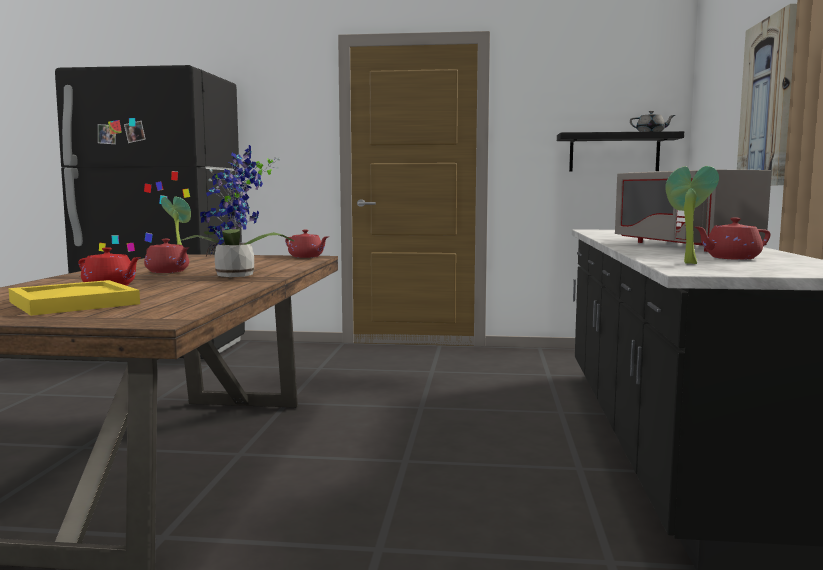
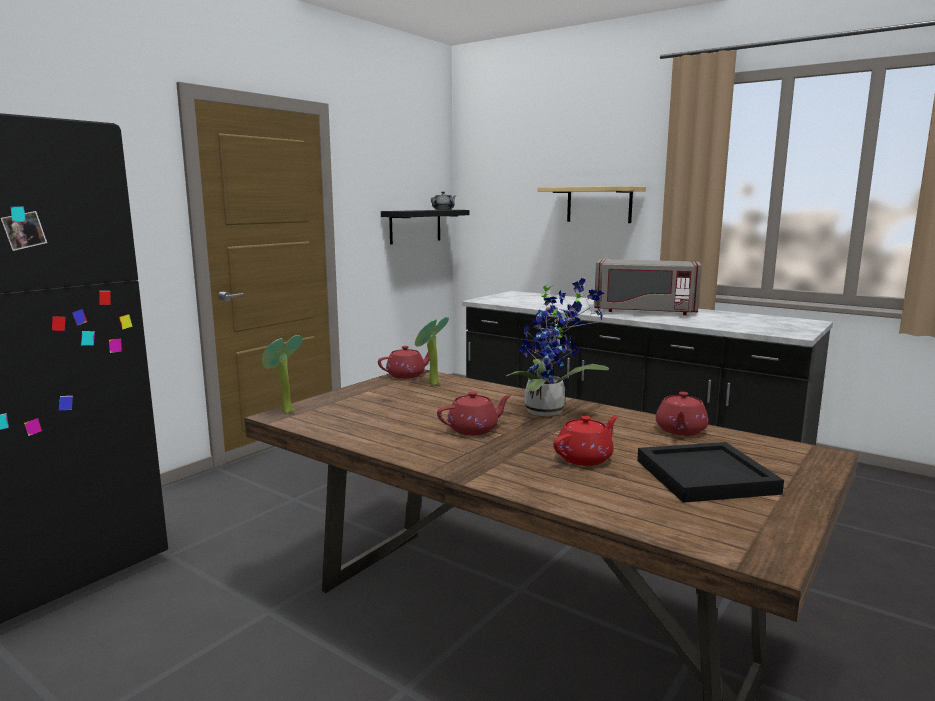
camera: 60 degrees left, 5 degrees up
yellow tray [8,280,140,316] -> black tray [637,442,784,503]
potted plant [665,166,719,264] -> potted plant moved to [415,317,449,386]
red teapot [695,218,770,260] -> red teapot moved to [656,392,708,436]
picture [737,4,797,185] -> shelf [537,186,646,223]

